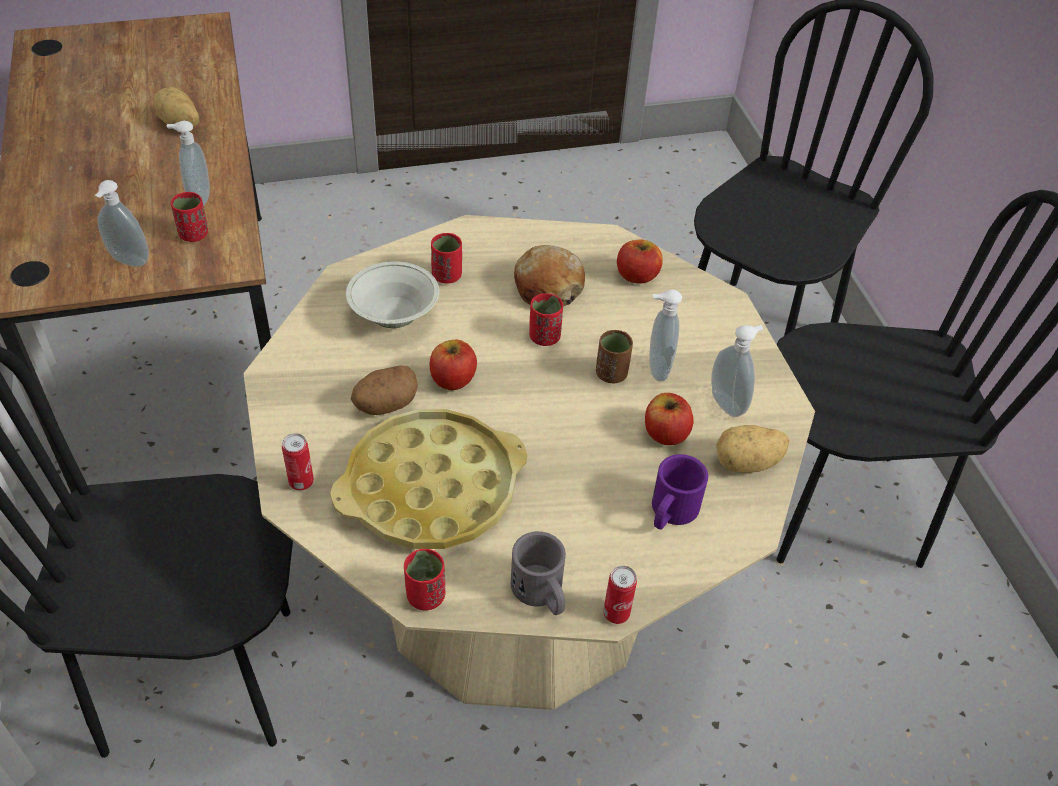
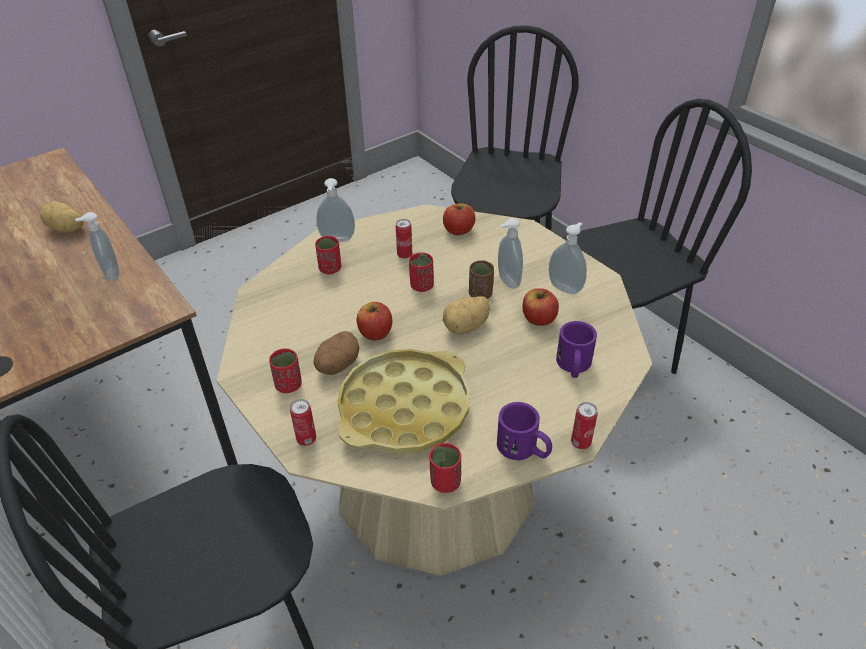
camera: 20 degrees left, 5 degrees down
soap dispenser [95,180,149,267] -> soap dispenser moved to [316,178,355,242]
red cup [171,192,208,242] -> red cup moved to [269,348,302,393]
white bowl [346,261,439,328] -> none
grey mug [511,531,566,615] -> purple mug [497,402,552,460]
bread [514,245,585,306] -> can [396,219,412,259]
potato [716,425,789,473] -> potato moved to [443,296,490,334]

